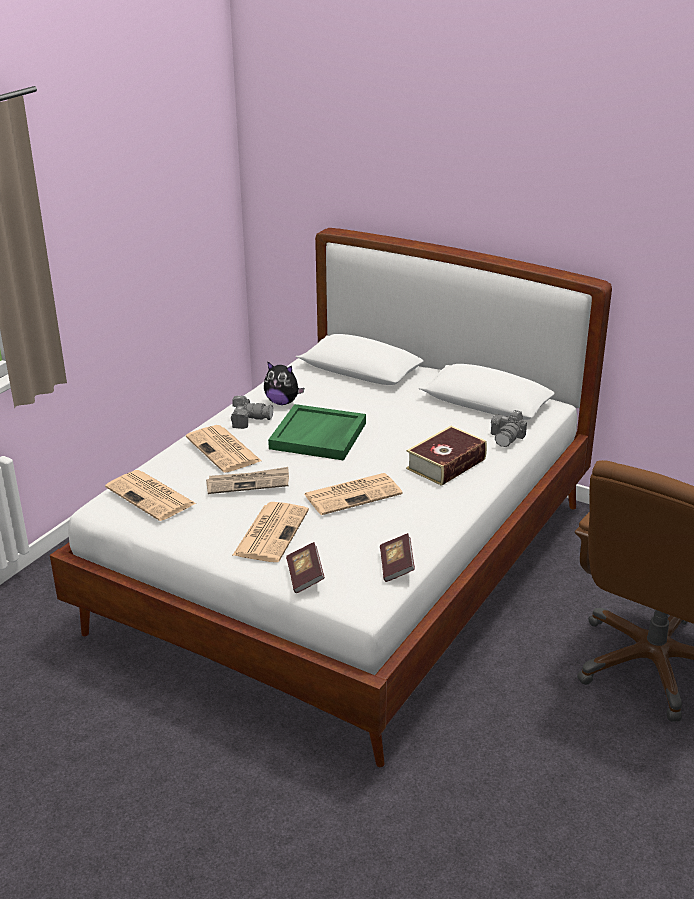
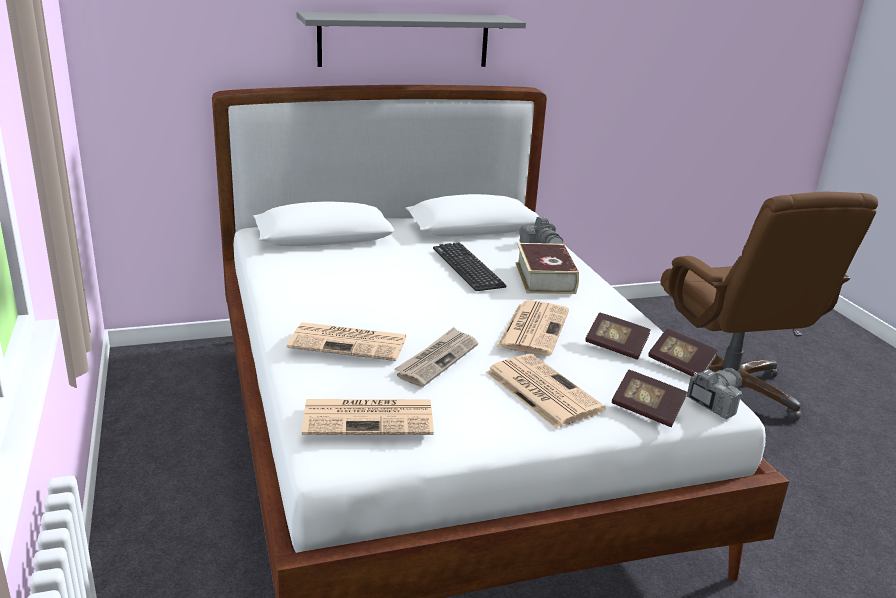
camera: 50 degrees left, 5 degrees down
camera [231,396,273,429] -> camera moved to [687,368,742,419]
plush toy [264,361,304,405] -> none
green tray [268,404,366,461] -> none
none -> grey shelf [297,12,526,67]
none -> keyboard [433,242,507,291]
none -> book [585,312,651,360]

